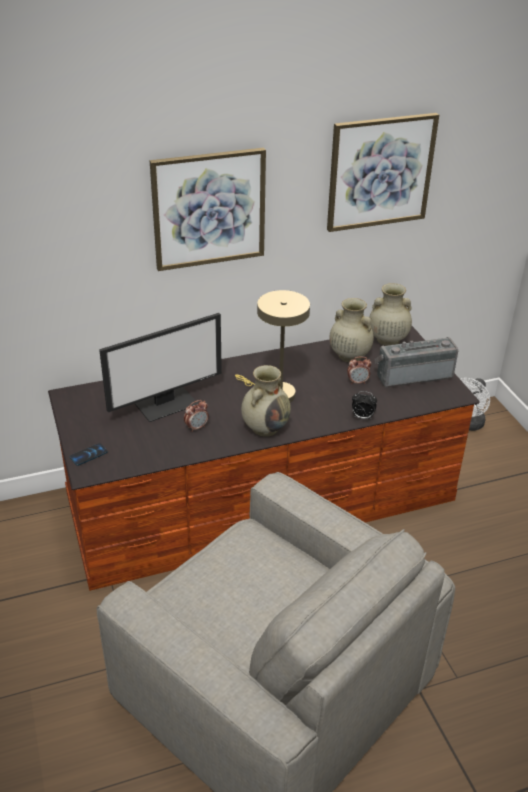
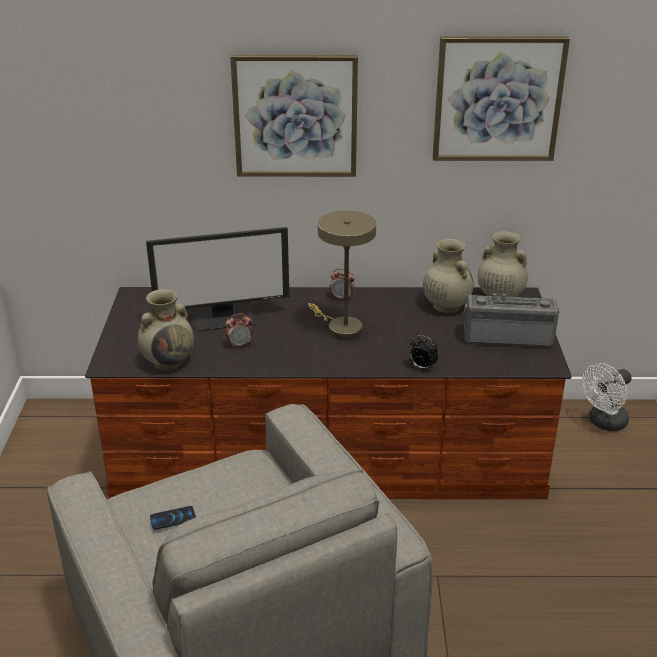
camera: 20 degrees right, 5 degrees down
phone [70,443,108,466] -> phone moved to [150,506,196,530]
beige vase [241,365,291,437] -> beige vase moved to [138,289,194,370]
alarm clock [347,357,371,384] -> alarm clock moved to [330,268,355,301]

